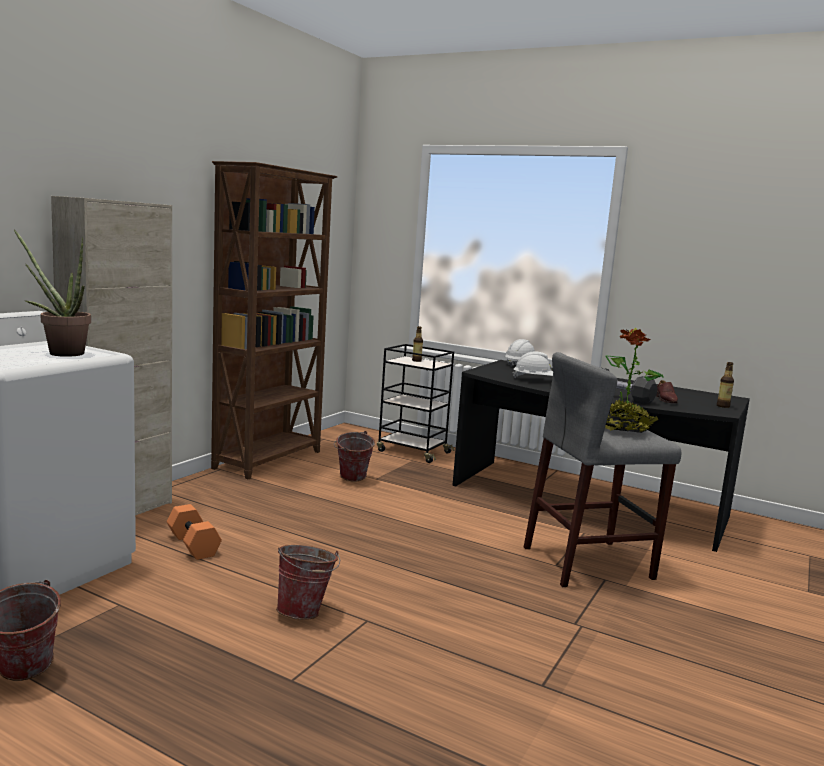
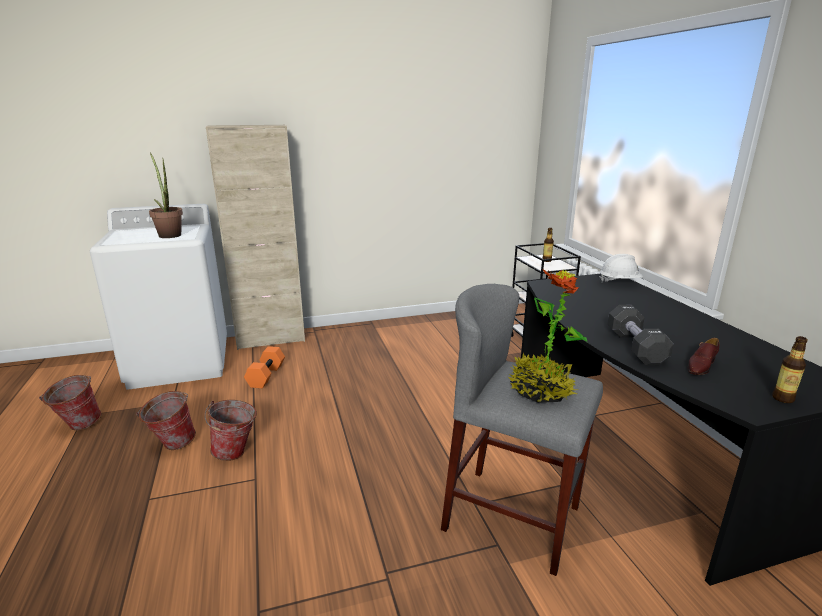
camera: 45 degrees right, 10 degrees up
brown bookcase [211,161,338,479] -> none
bucket [334,431,375,482] -> bucket moved to [136,391,196,450]
white hard hat [512,352,553,378] -> none

